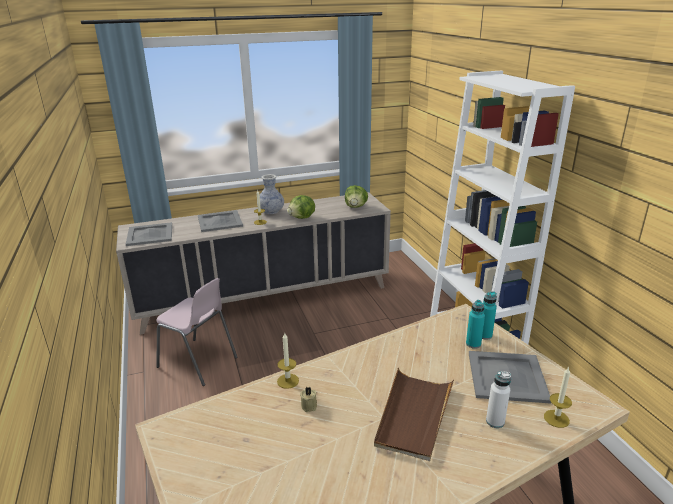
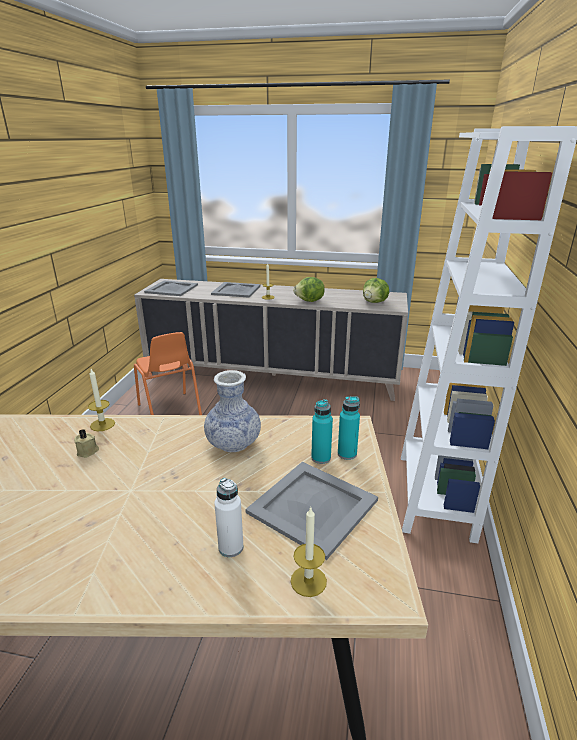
camera: 30 degrees right, 0 degrees up
pink chair [156,278,238,386] -> orange chair [134,332,202,415]
vase [257,174,284,214] -> vase moved to [204,370,261,452]
brown tray [374,368,454,461] -> none

